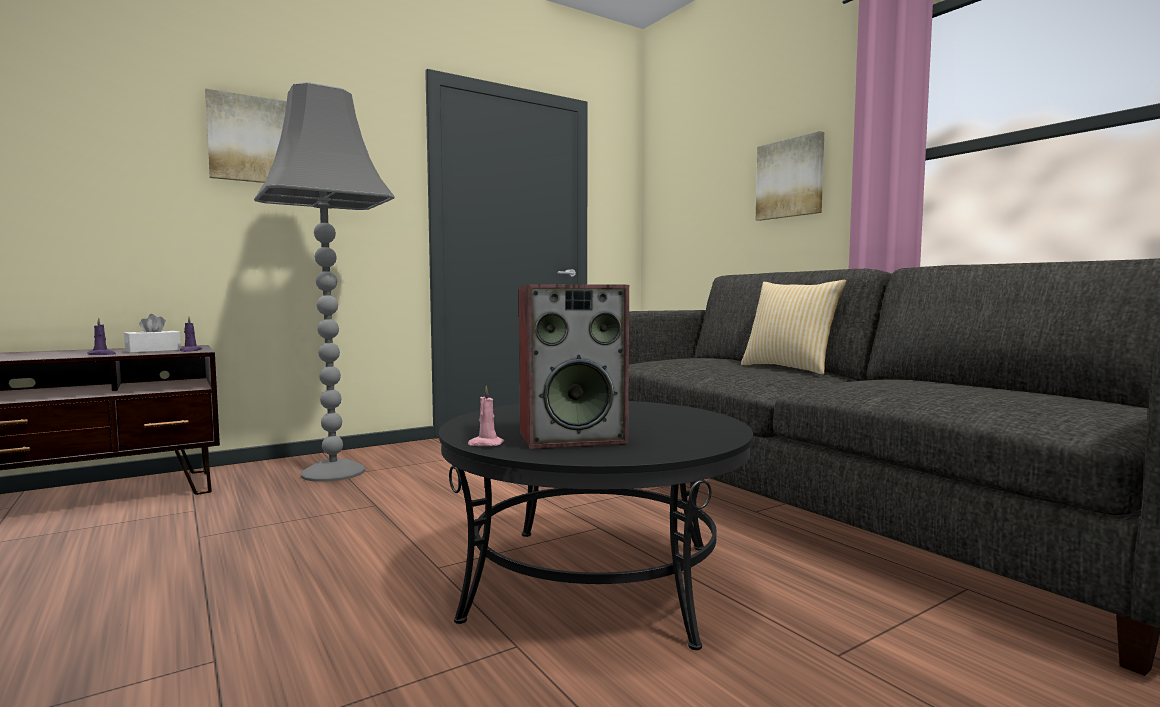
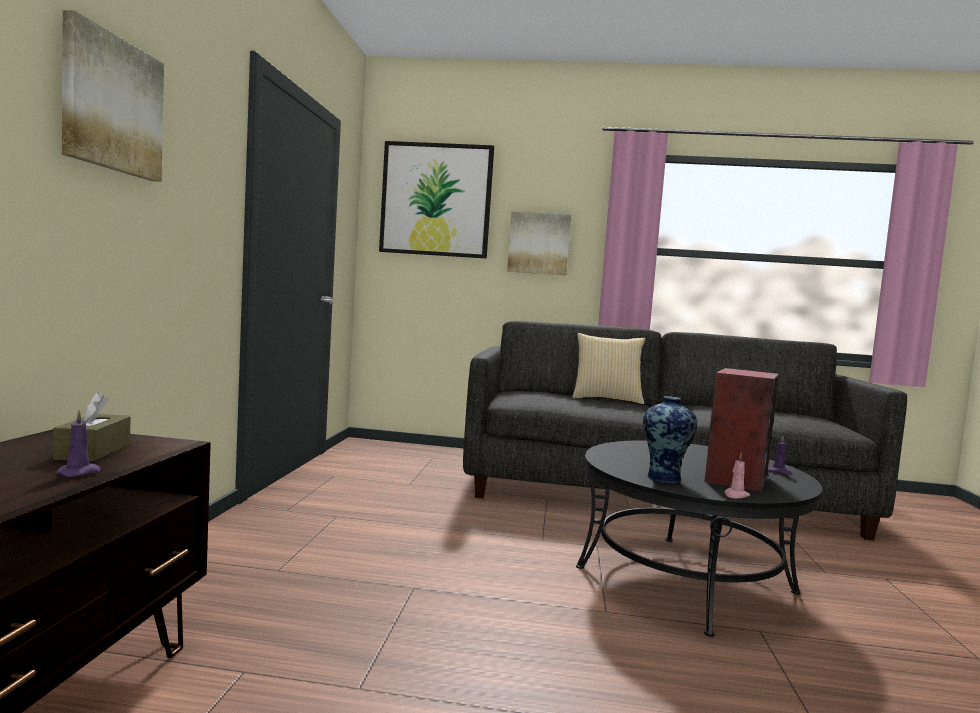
camera: 50 degrees left, 0 degrees up
white tissue box [124,314,181,353] -> brown tissue box [53,392,131,462]
purple candle [180,317,202,352] -> purple candle moved to [768,436,792,475]
grey floor lamp [254,82,395,482] -> none
none -> picture [379,141,494,259]
none -> vase [643,396,697,484]

